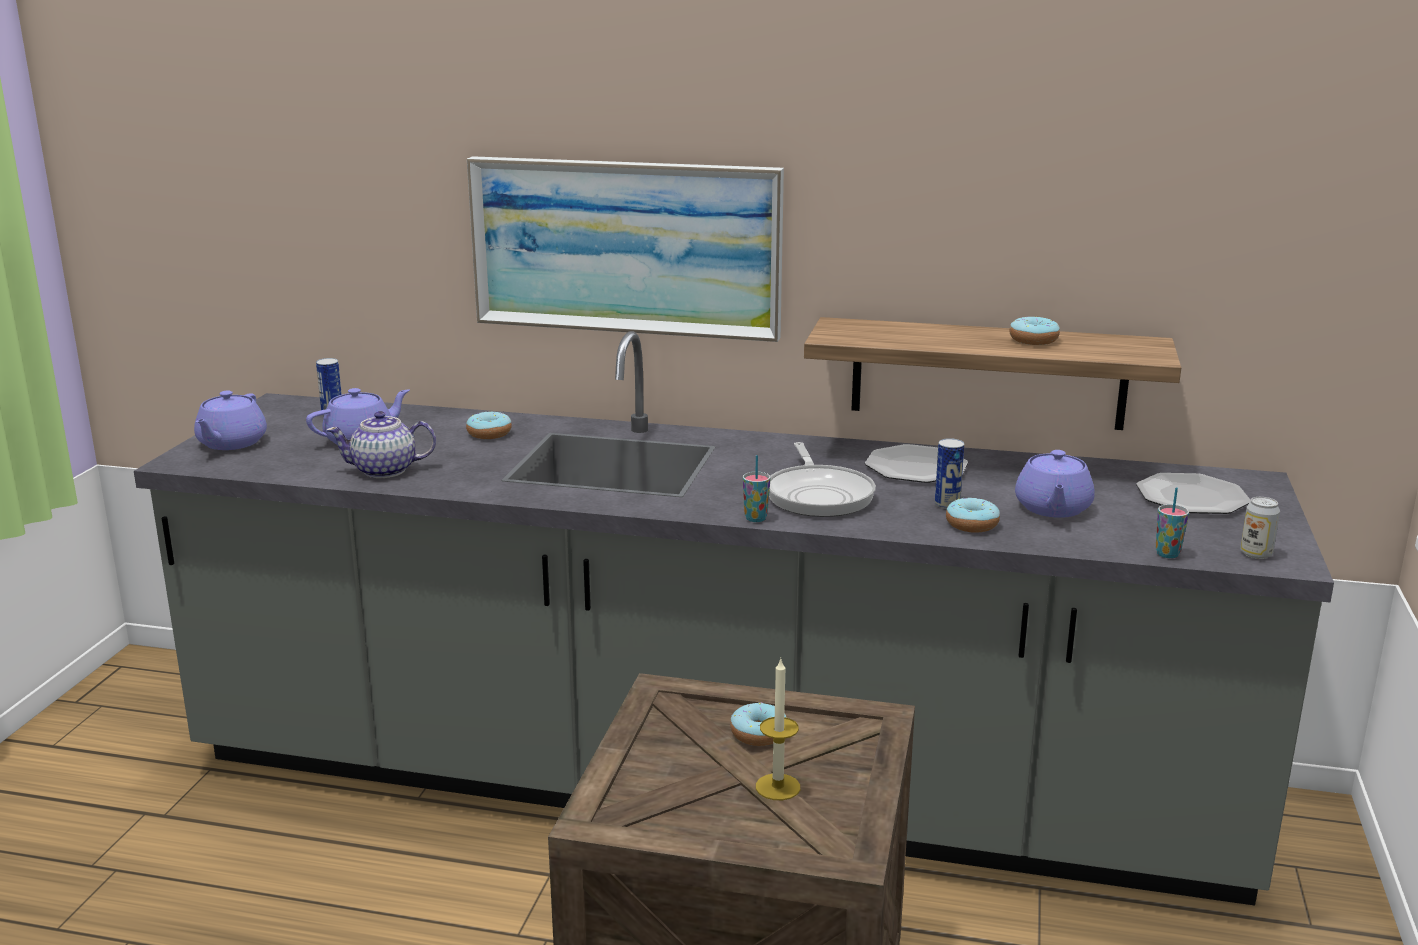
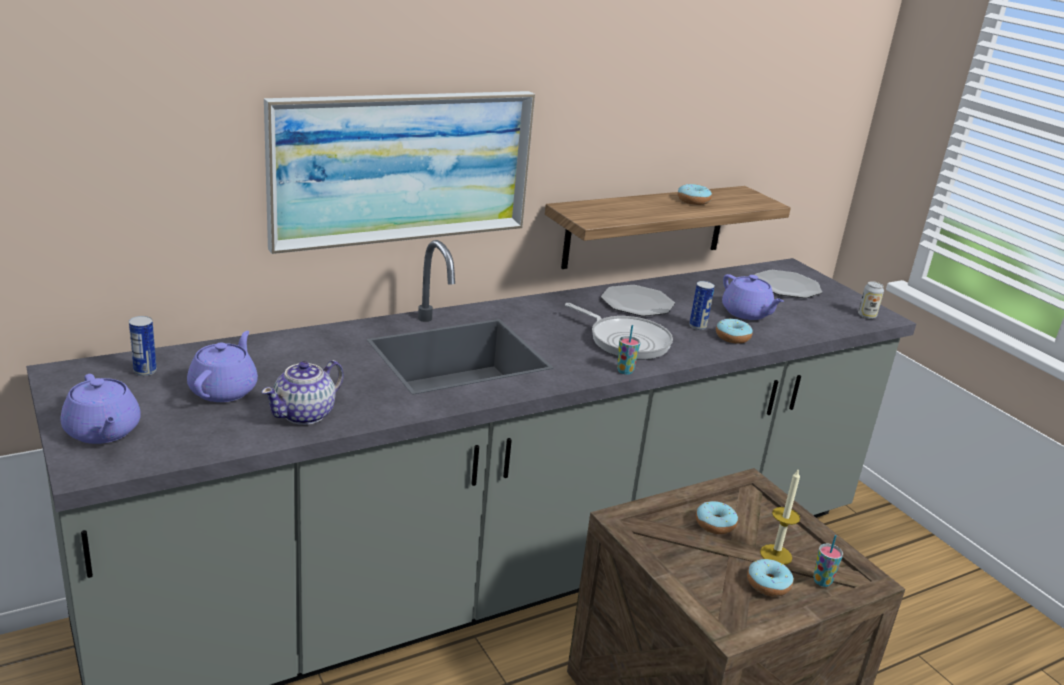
camera: 45 degrees left, 5 degrees up
donut [466,411,512,439] -> donut moved to [747,559,794,597]
cup [1156,487,1189,558] -> cup moved to [813,535,843,587]

